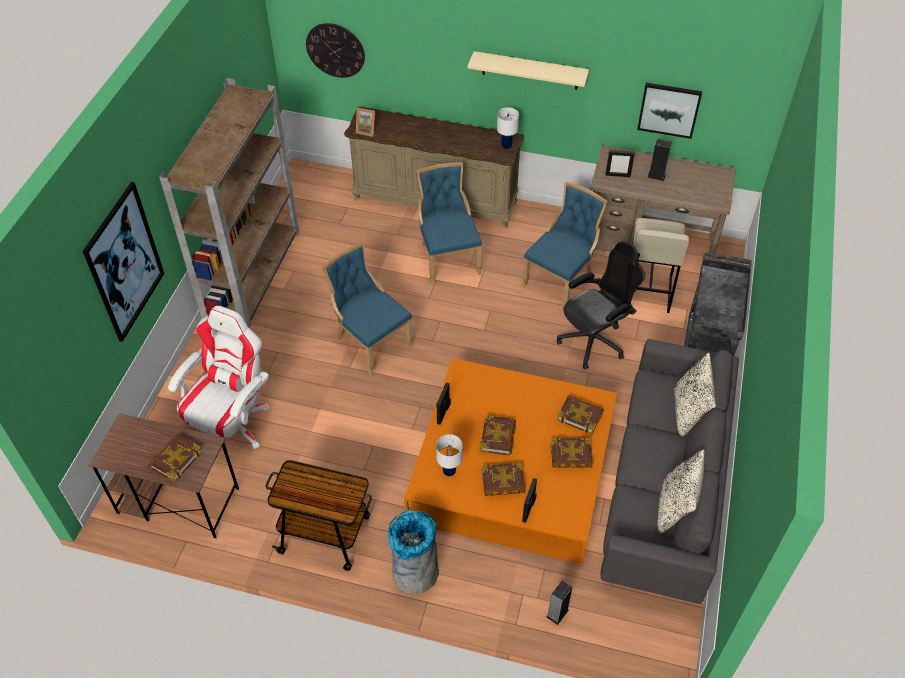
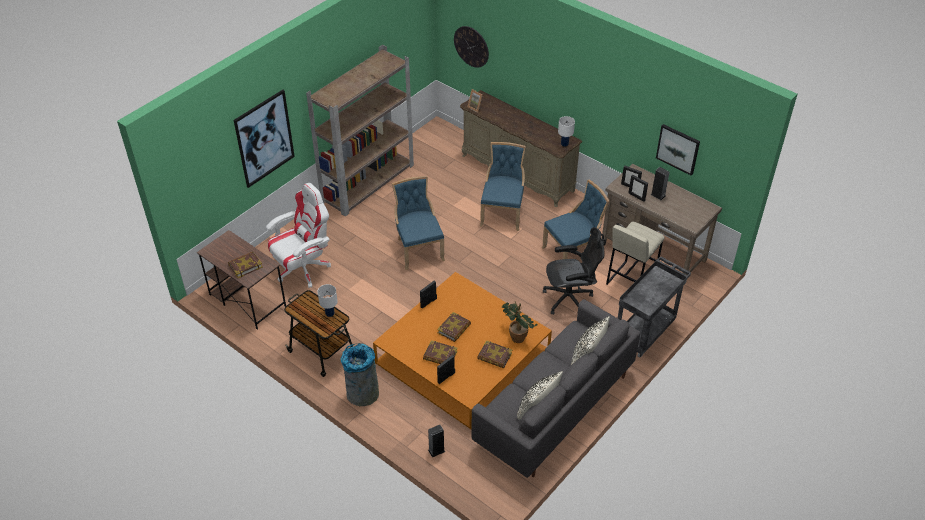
camera: 25 degrees right, 5 degrees down
white table lamp [436,434,462,476] -> white table lamp moved to [318,284,337,317]
beige shelf [467,51,589,90] -> none
book [557,395,604,435] -> potted plant [502,301,538,343]
none -> picture frame [629,175,648,202]

